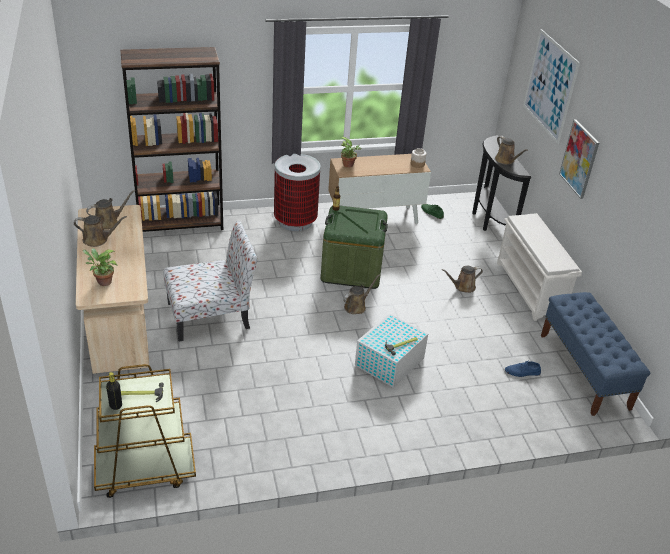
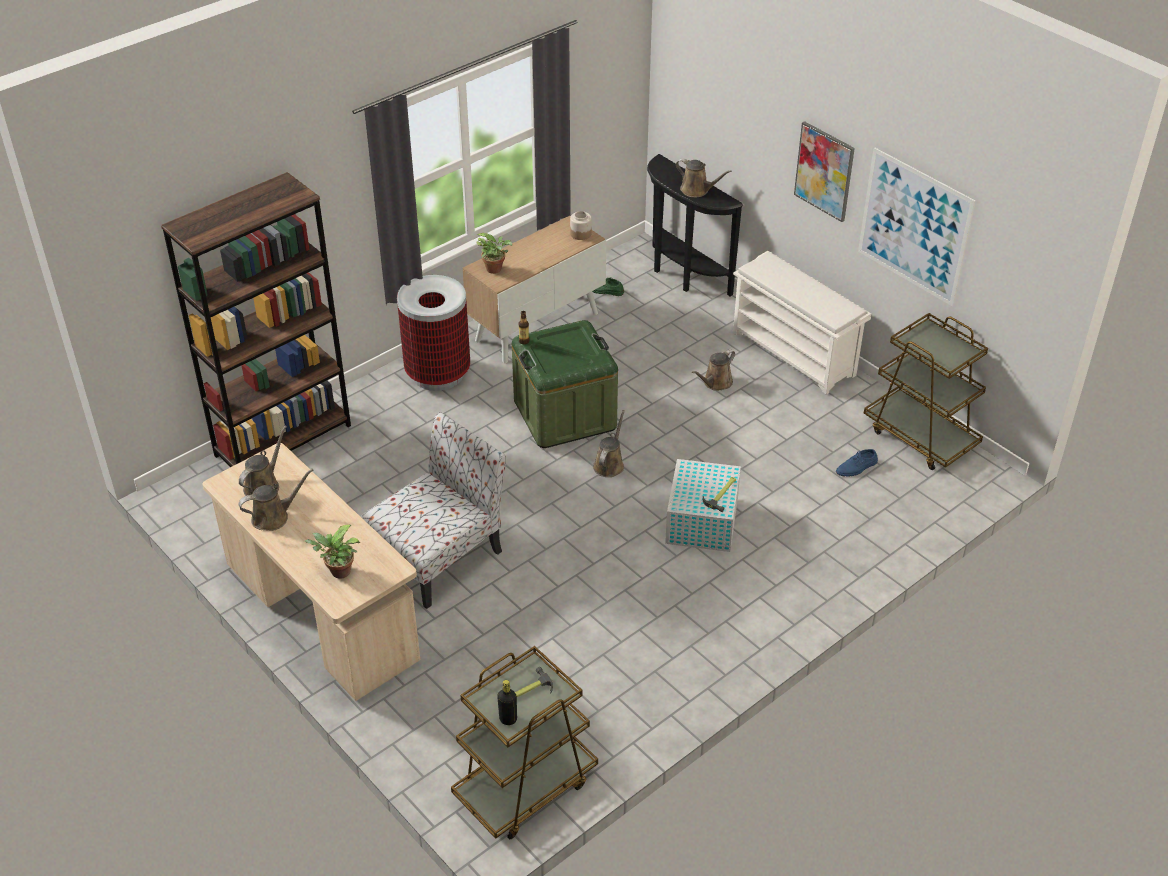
camera: 25 degrees left, 5 degrees up
picture [523,29,580,144] -> picture moved to [858,147,976,307]
blue bench [541,292,650,416] -> brown cart [864,313,988,470]

